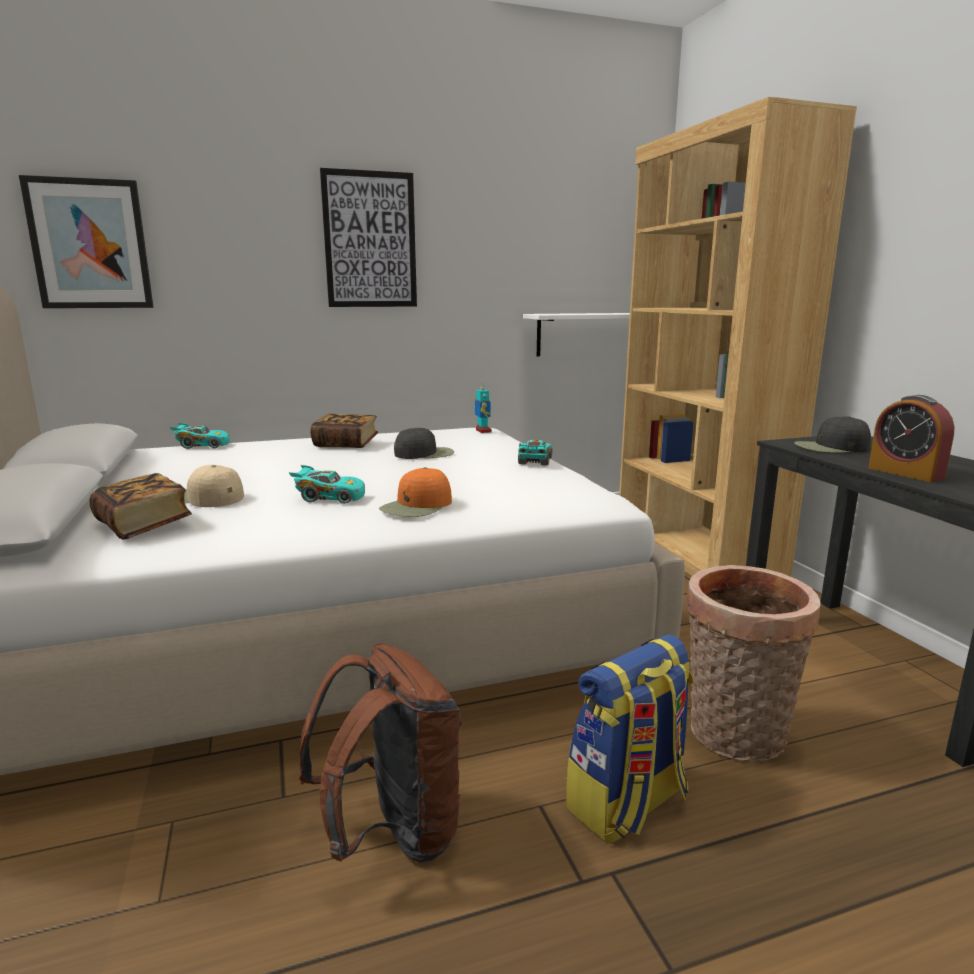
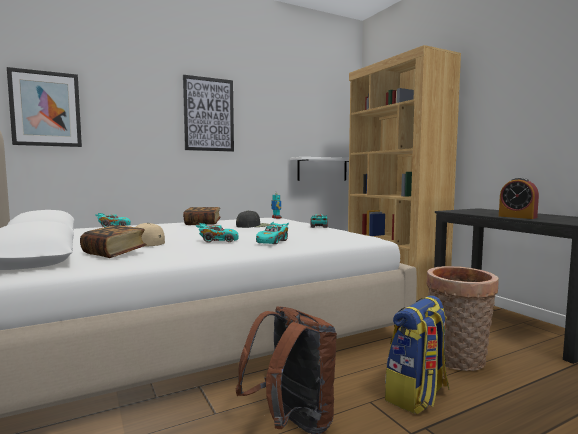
camera: 10 degrees left, 10 degrees down
orange cap [379,467,452,517] -> turquoise toy car [256,222,289,244]
black cap [794,416,871,453] -> none

